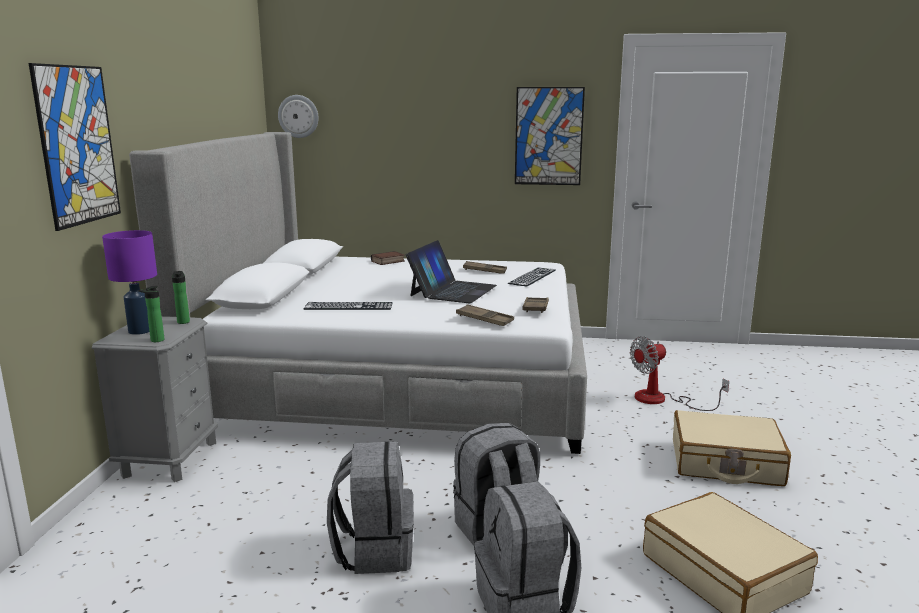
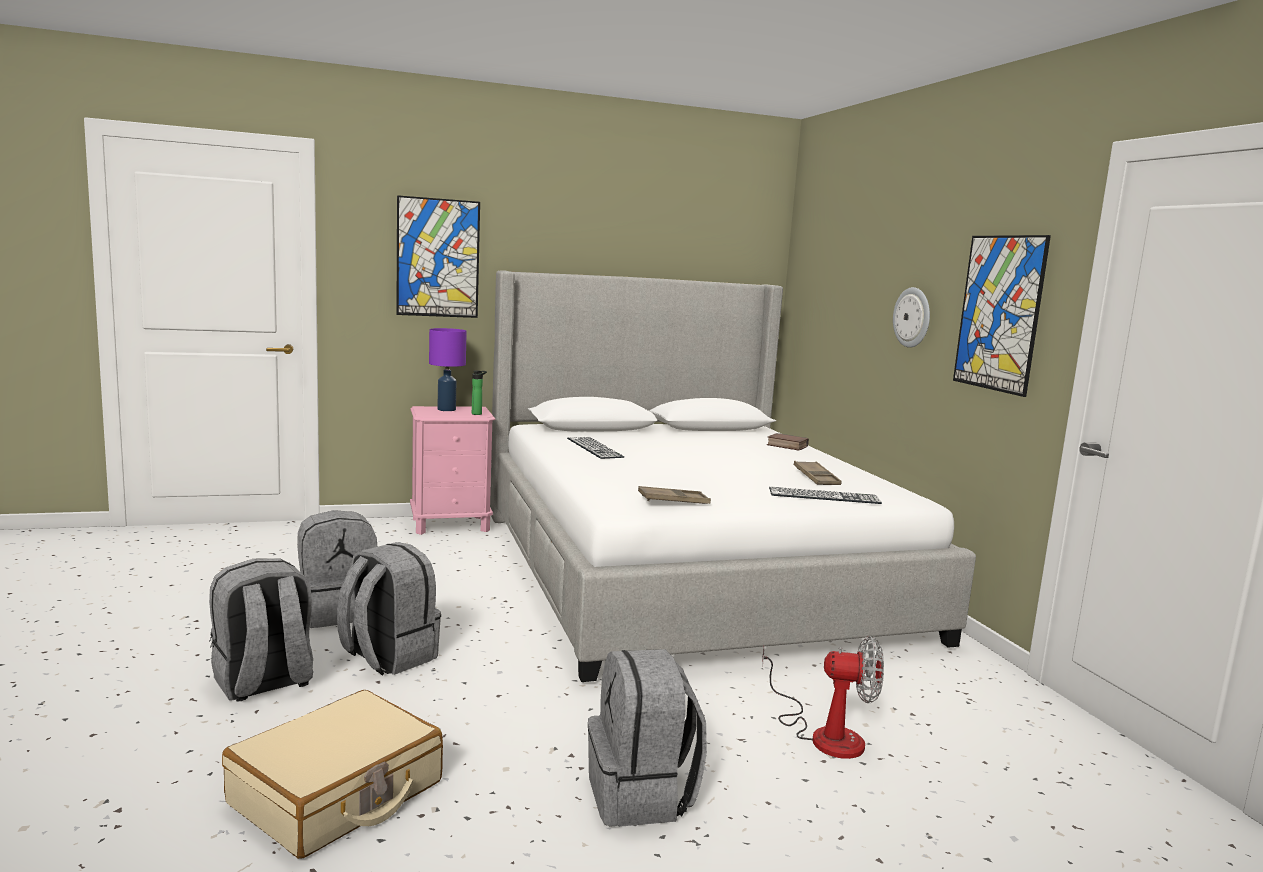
camera: 65 degrees right, 5 degrees down
grey nightstand [92,316,218,482] -> pink nightstand [410,406,495,535]
bottle [139,286,164,342] -> none
wall clock [278,95,319,138] -> wall clock moved to [893,287,930,348]
laptop [406,240,497,303] -> none
brown tray [456,304,514,326] -> none
fan [630,336,729,411] -> fan turned 150 degrees clockwise [762,636,884,759]
beige suitcase [673,410,791,486] -> grey backpack [588,649,707,827]

